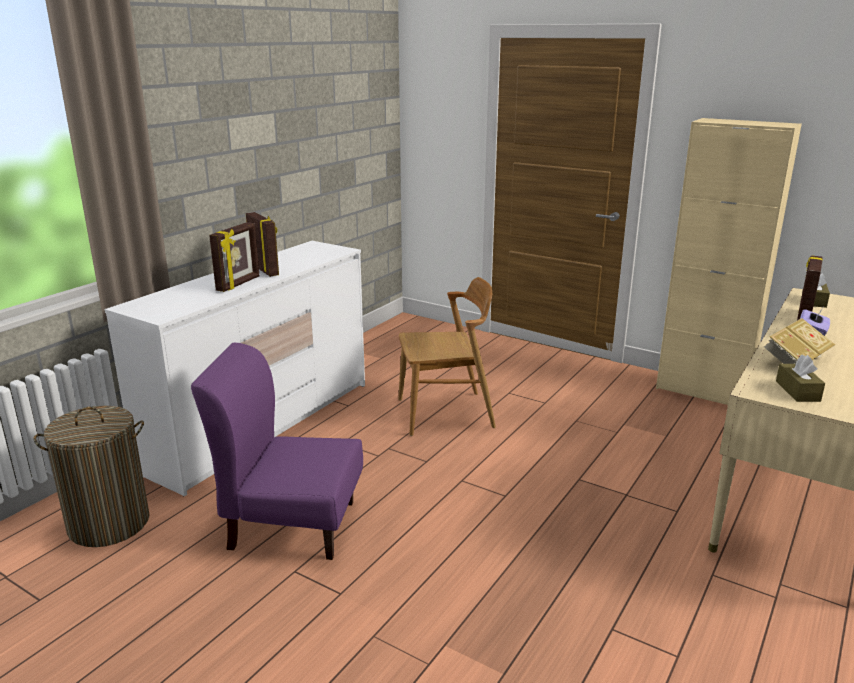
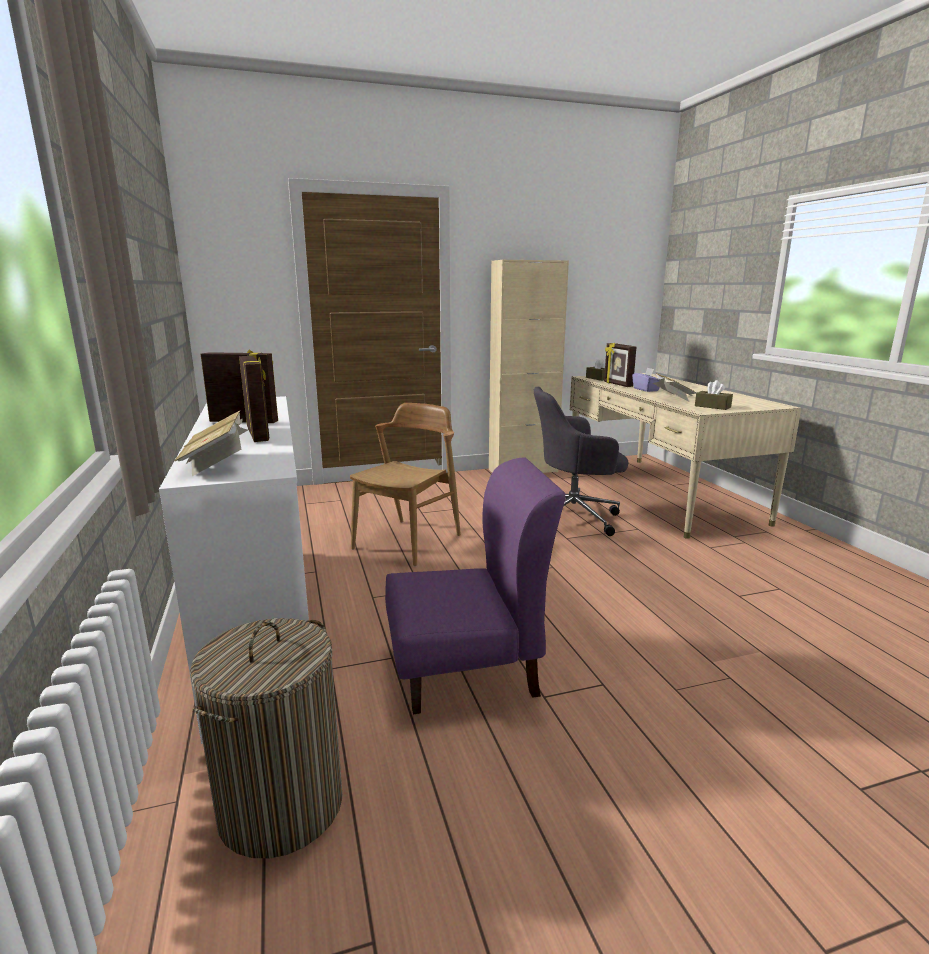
camera: 50 degrees left, 5 degrees down
purple chair [191,343,363,560] -> purple chair turned 150 degrees counterclockwise [385,457,565,714]
none -> book [175,411,248,476]
none -> grey office chair [534,386,628,536]

